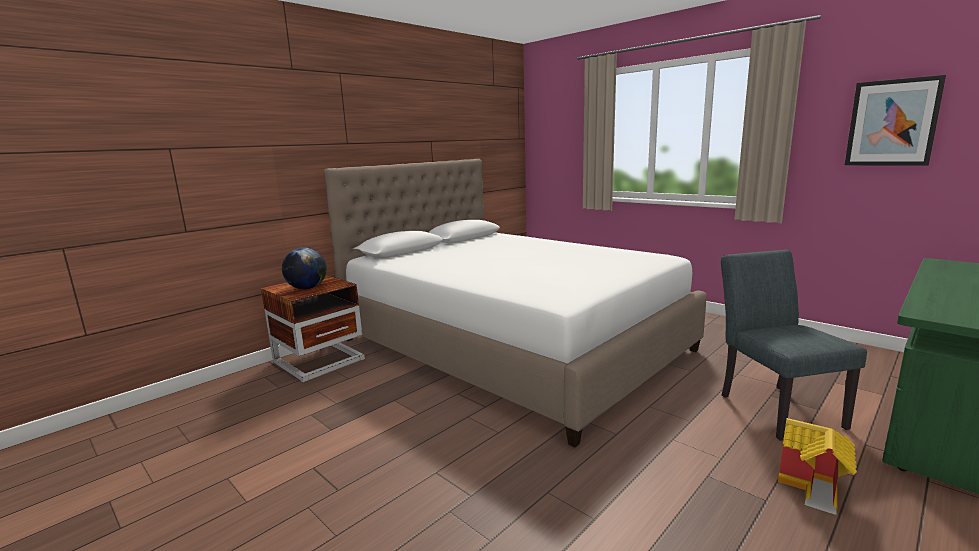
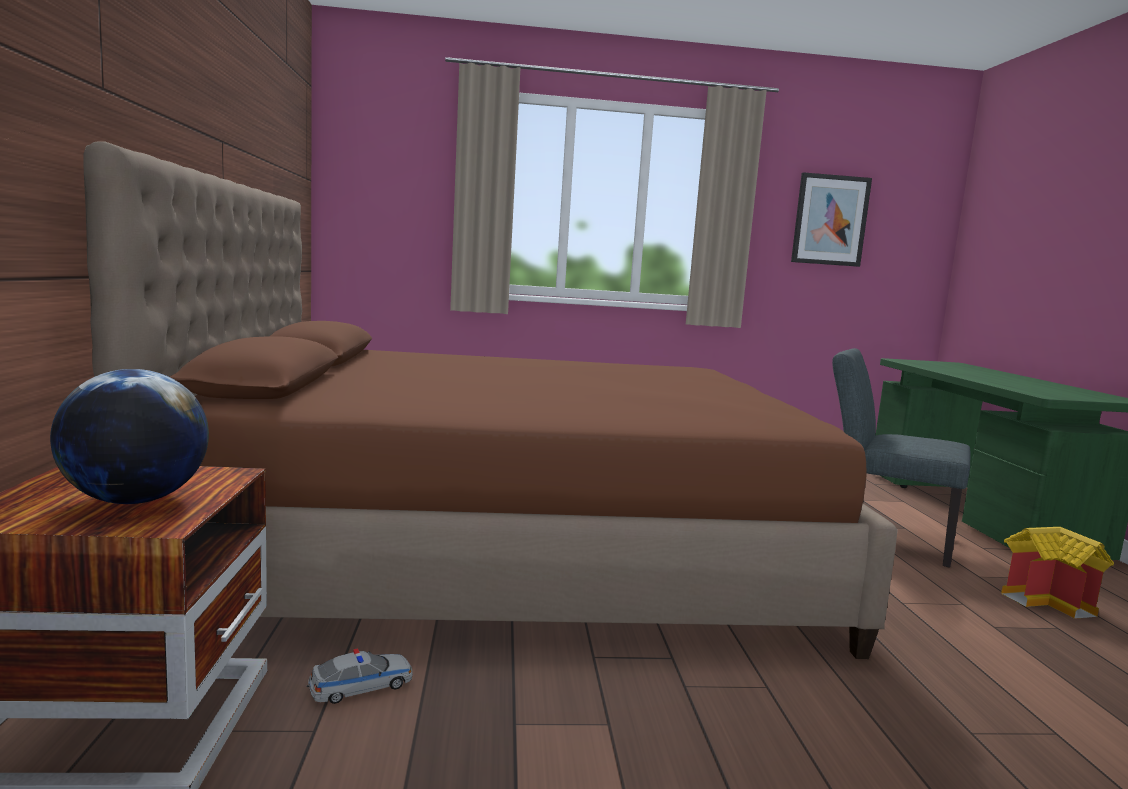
camera: 50 degrees left, 5 degrees down
white bed [324,159,706,447] -> brown bed [83,141,898,659]
none -> toy car [307,649,413,704]

